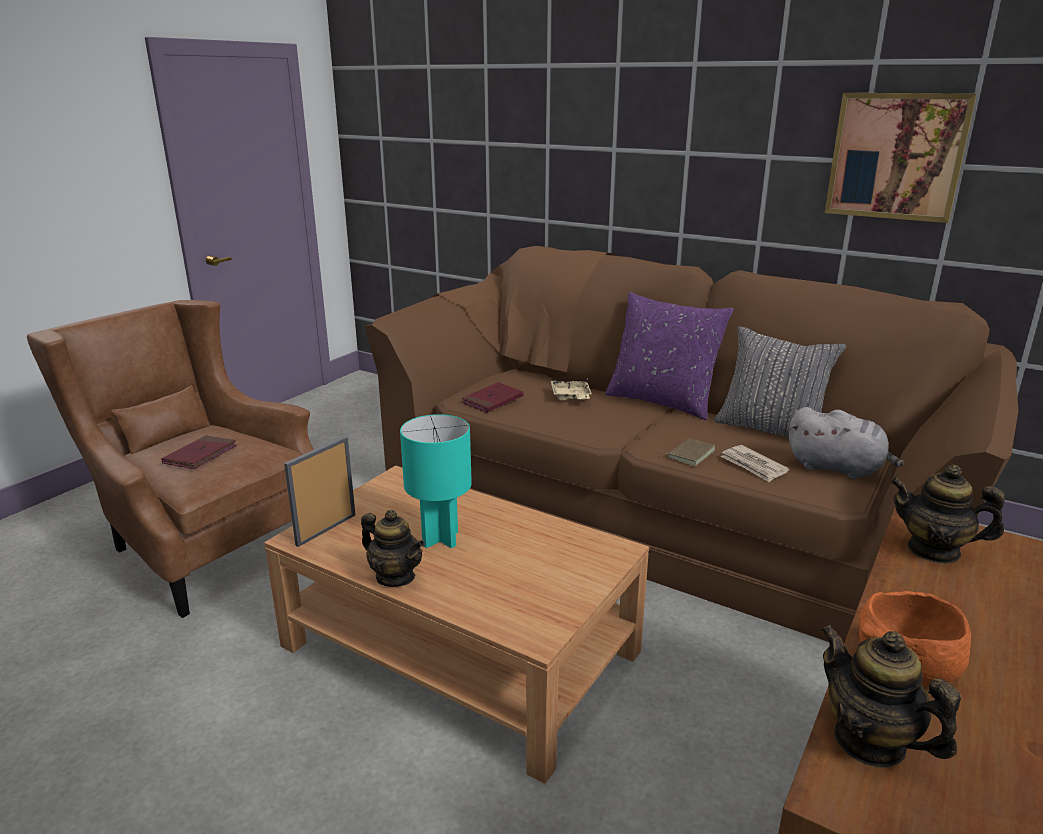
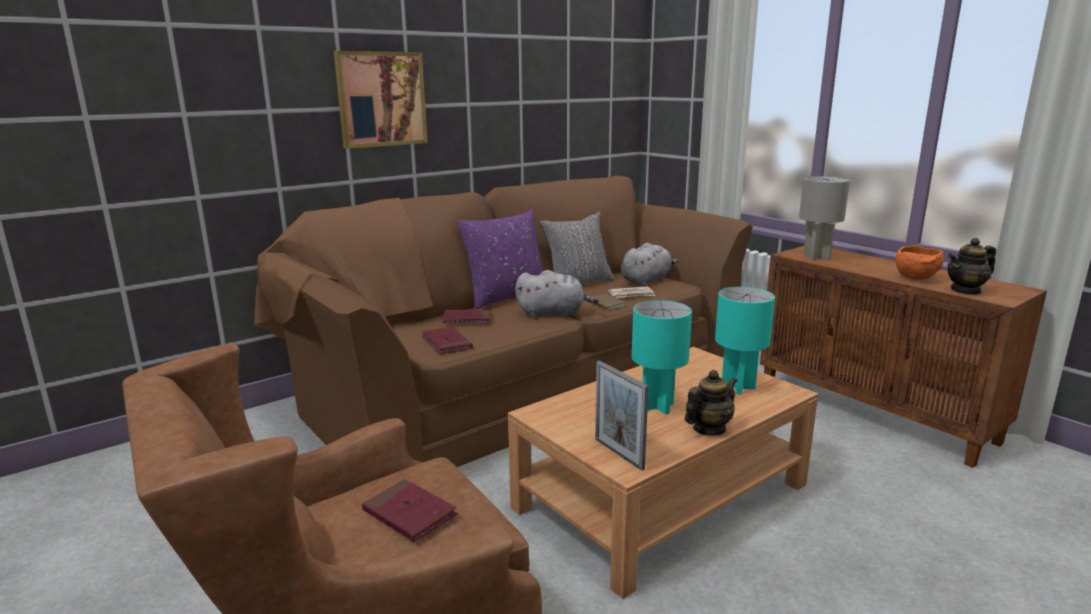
camera: 70 degrees left, 5 degrees down
beige tray [551,378,592,400] -> red book [442,310,491,324]
picture [825,93,977,223] -> picture moved to [334,51,428,149]
teapot [890,465,1005,564] -> grey table lamp [799,176,850,261]
none -> grey plush toy [515,270,599,318]
none -> turquoise table lamp [715,287,775,395]

